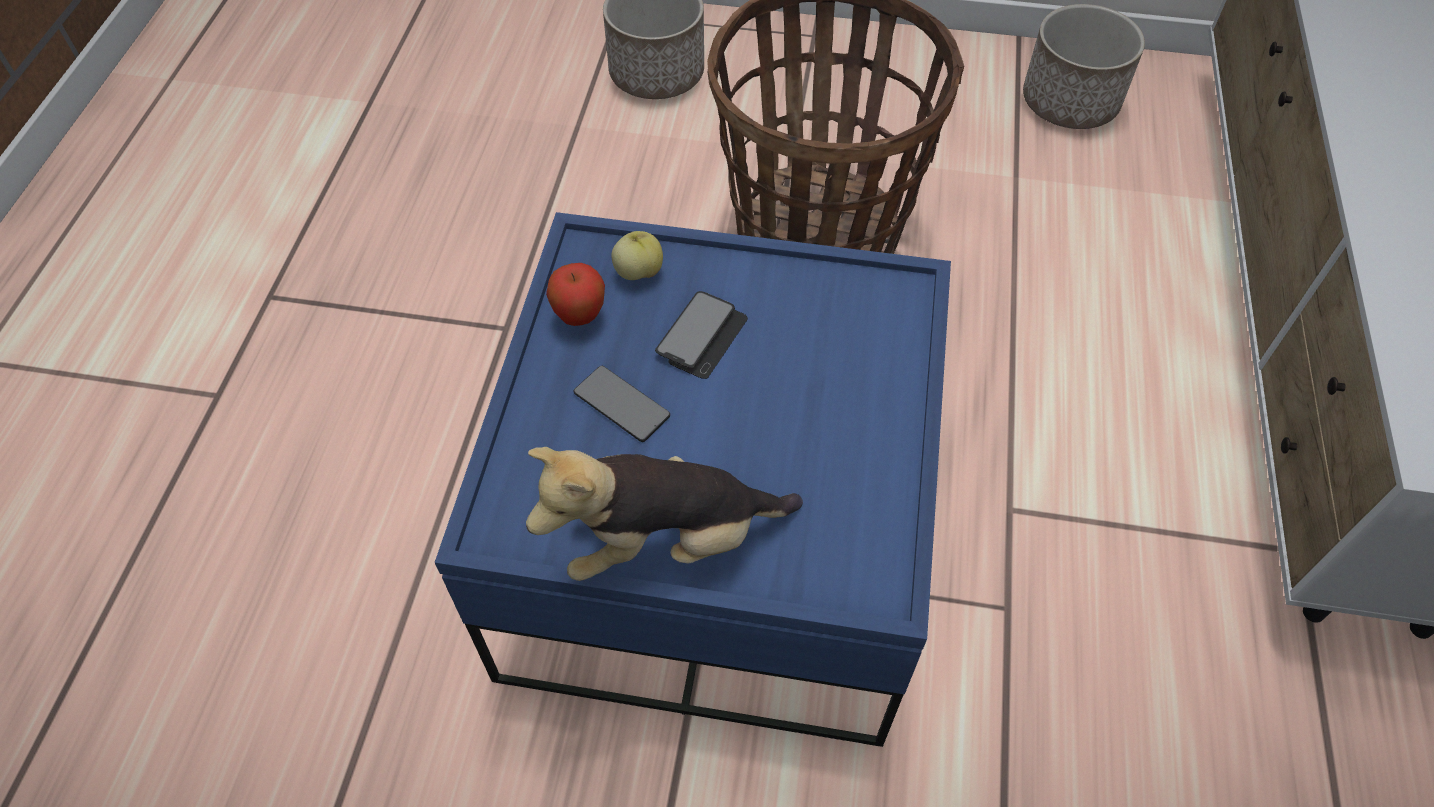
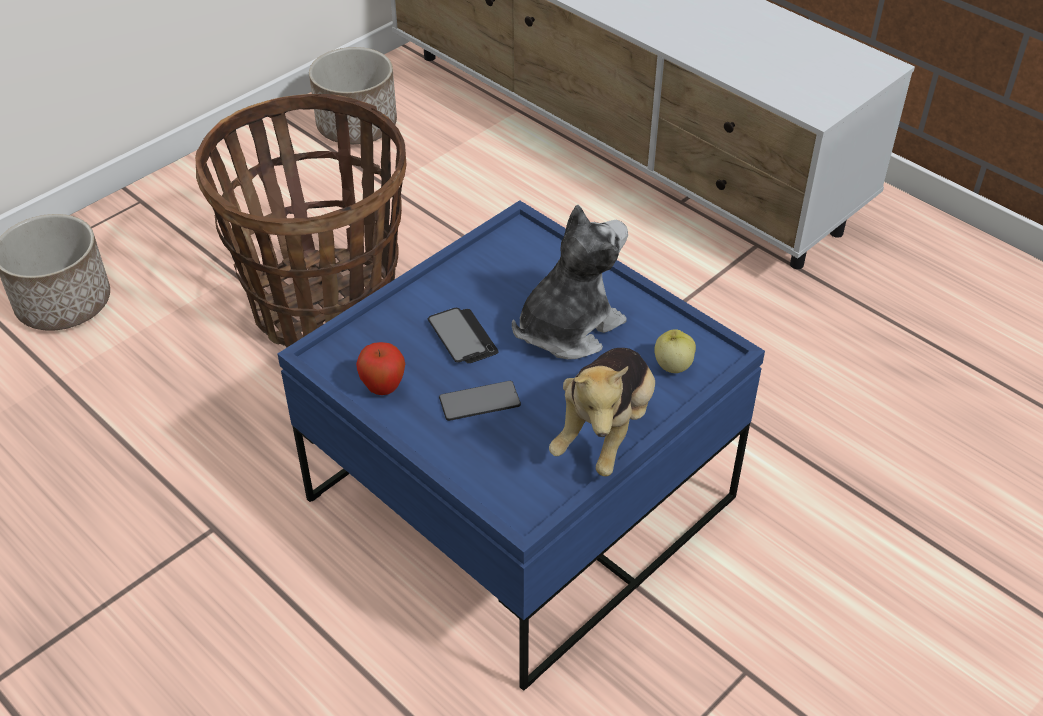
camera: 55 degrees left, 10 degrees down
apple [611,231,663,280] -> apple moved to [654,329,696,373]
none -> plush toy [512,205,628,360]

